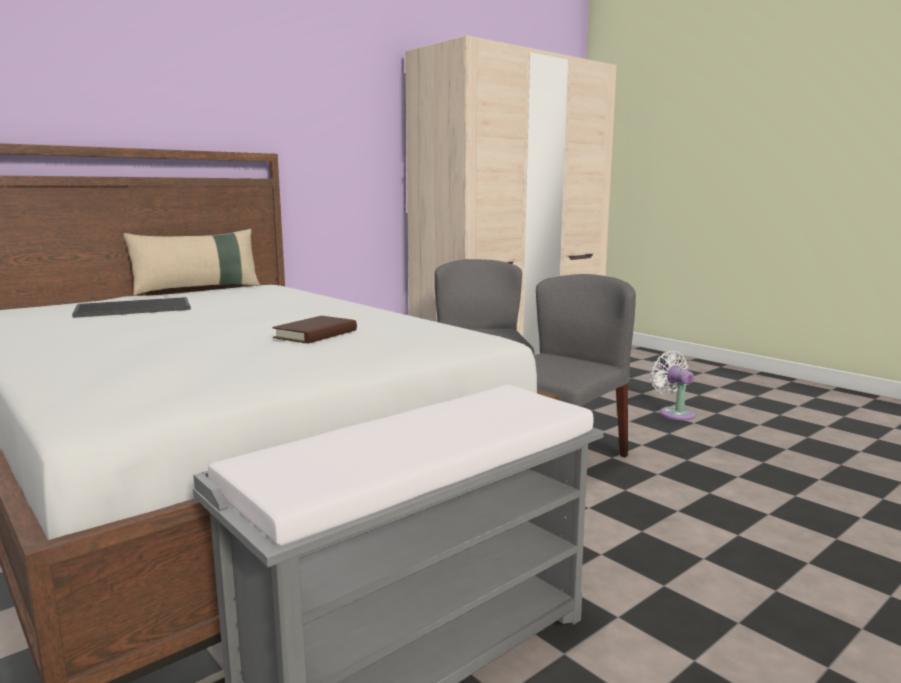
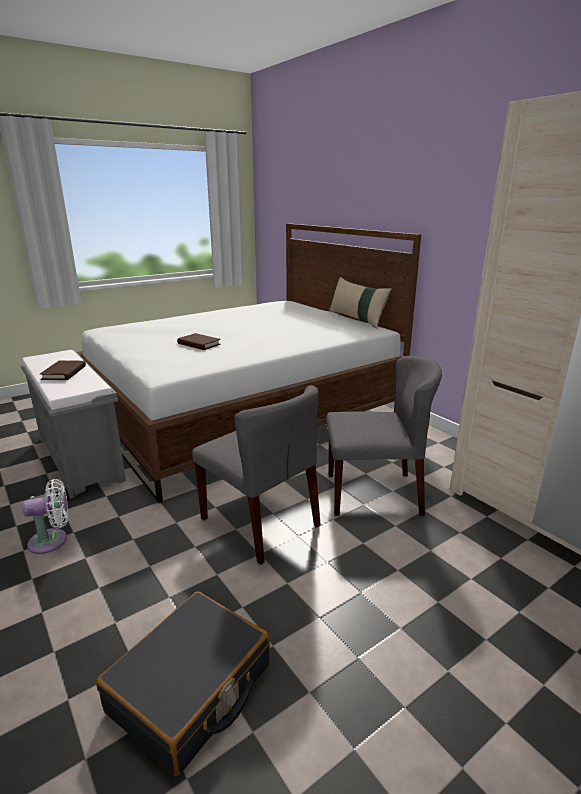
camera: 95 degrees right, 10 degrees up
tray [72,297,191,318] -> none
white fan [650,351,695,420] -> white fan moved to [22,479,68,554]
none -> brown book [40,360,86,380]
none -> black suitcase [96,591,270,776]

